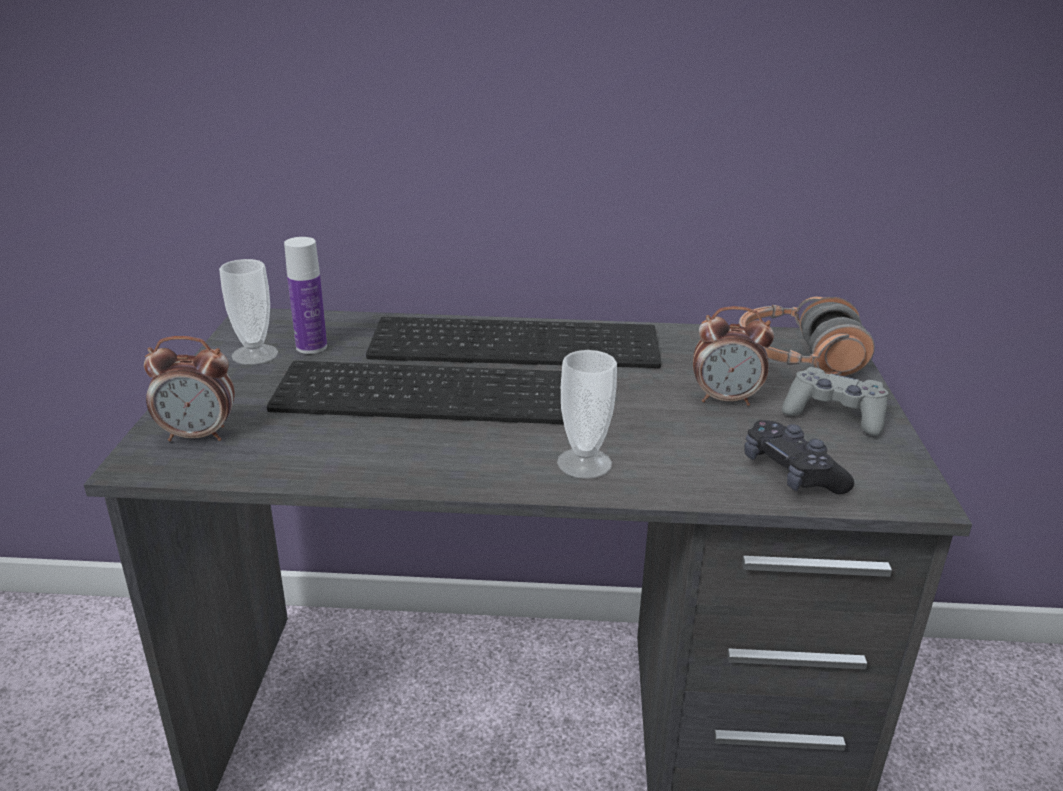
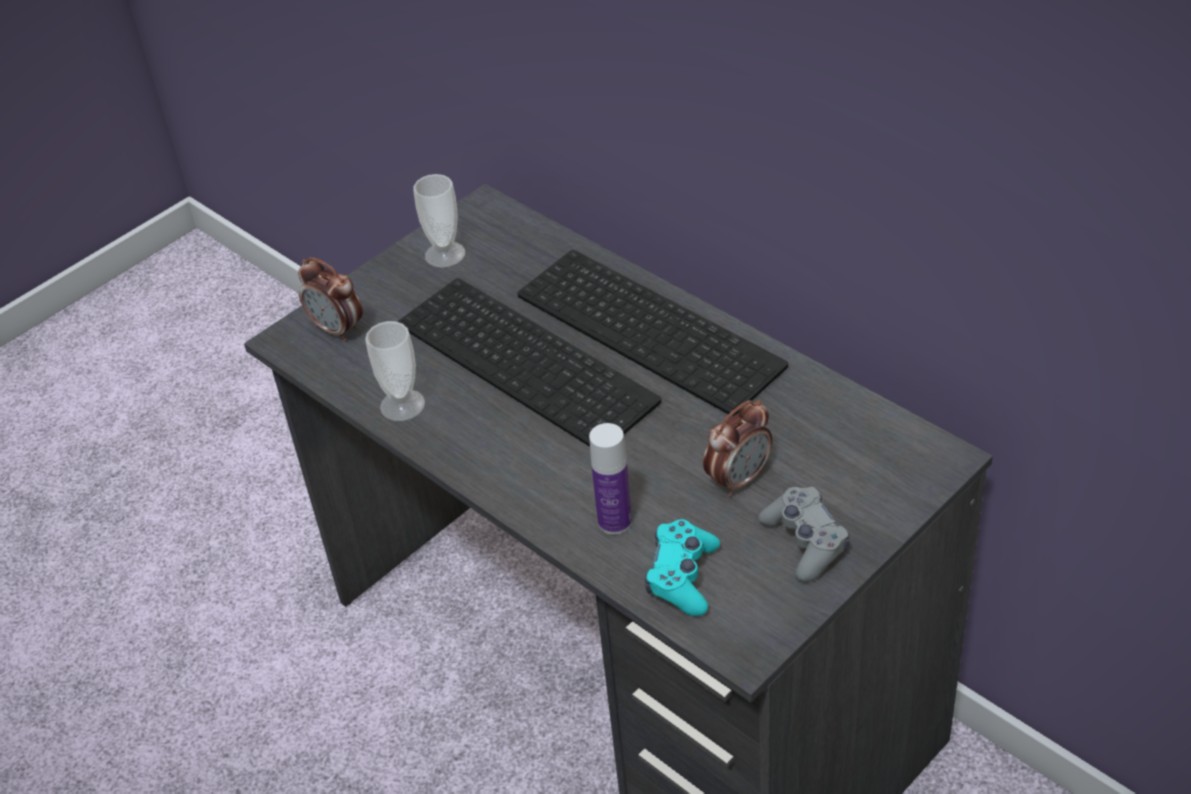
camera: 45 degrees right, 15 degrees up
bottle [284,237,327,354] -> bottle moved to [589,423,632,535]
cup [557,350,617,479] -> cup moved to [365,321,425,421]
alarm clock [693,306,774,406] -> alarm clock turned 90 degrees counterclockwise [703,400,772,497]
headphones [739,297,875,376] -> none
black game controller [744,420,854,494] -> turquoise game controller [645,519,720,616]

